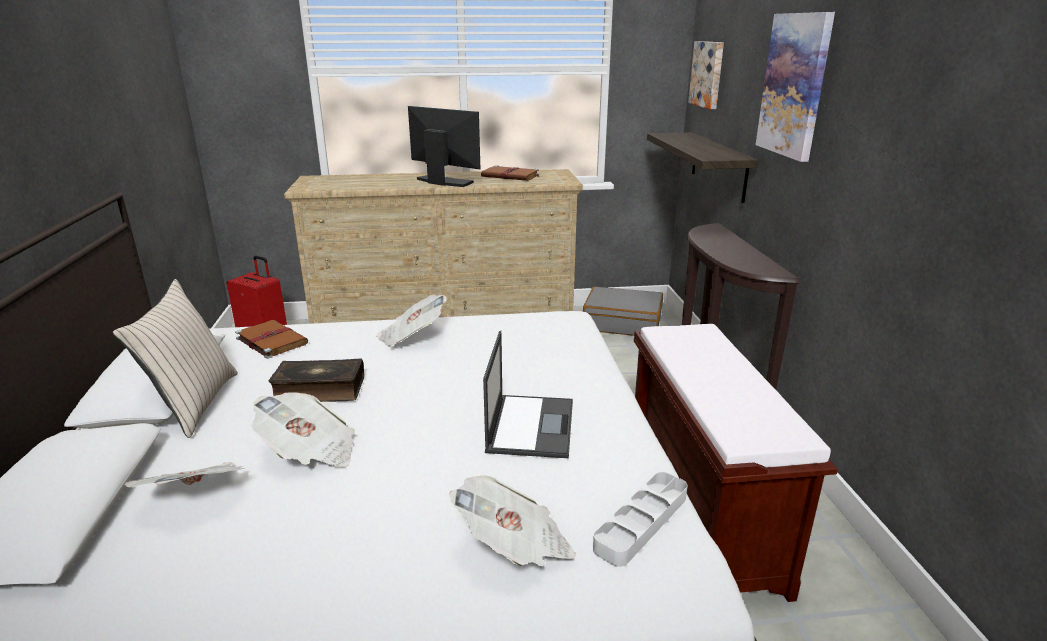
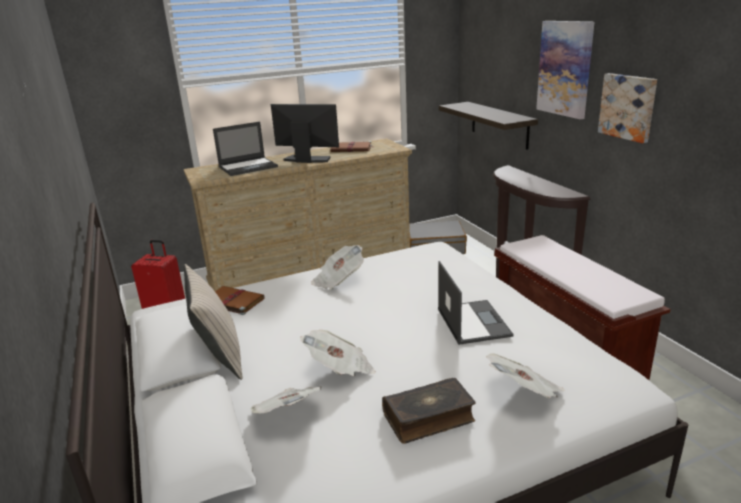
camera: 15 degrees left, 0 degrees up
book [268,359,364,402] -> book moved to [382,378,476,444]
grey tray [593,472,688,567] -> none
picture [688,41,724,109] -> picture moved to [598,73,657,143]
none -> laptop [213,122,278,176]

